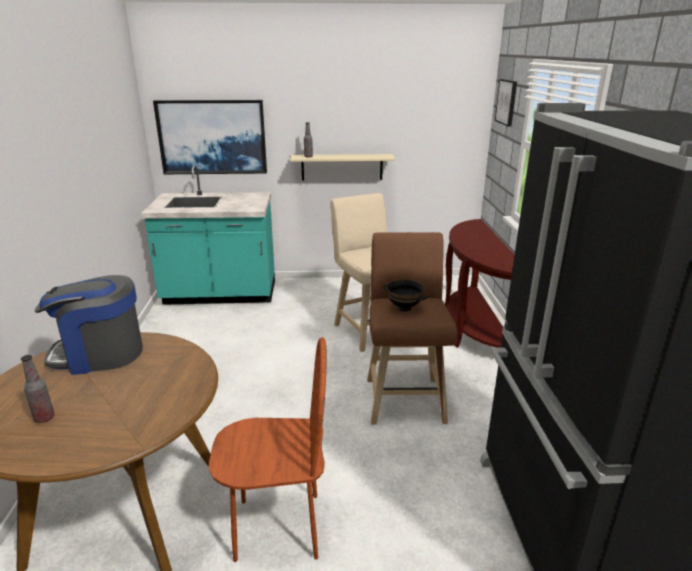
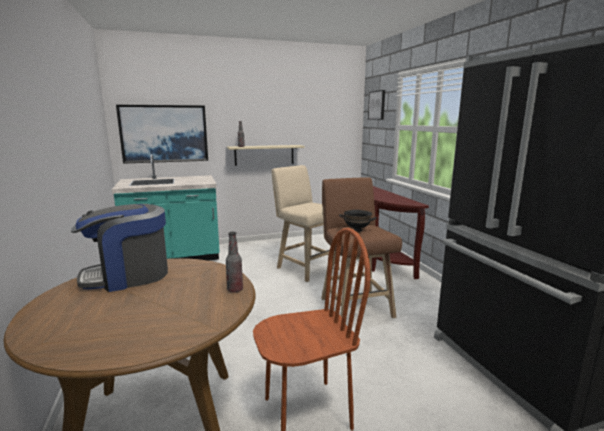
camera: 15 degrees left, 10 degrees down
bottle [21,355,55,423] -> bottle moved to [226,232,243,293]

